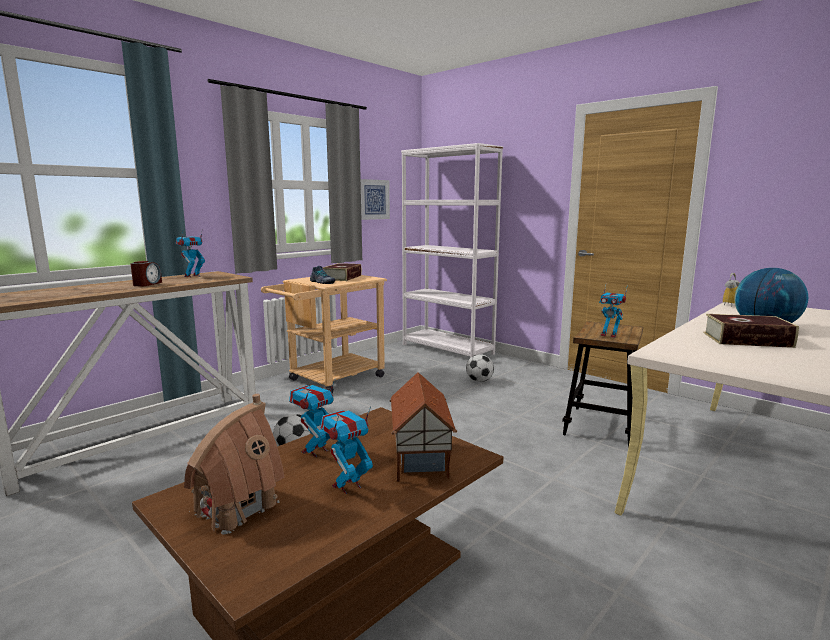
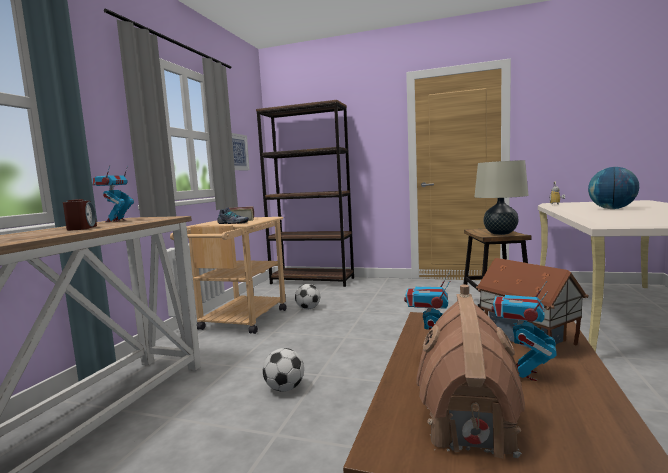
camera: 25 degrees left, 5 degrees down
white bookcase [401,143,503,358] -> brown bookcase [256,100,354,287]
football [466,354,494,382] -> football moved to [295,284,320,309]
toy robot [599,283,628,338] -> beige table lamp [474,160,529,235]
book [704,314,799,348] -> none

